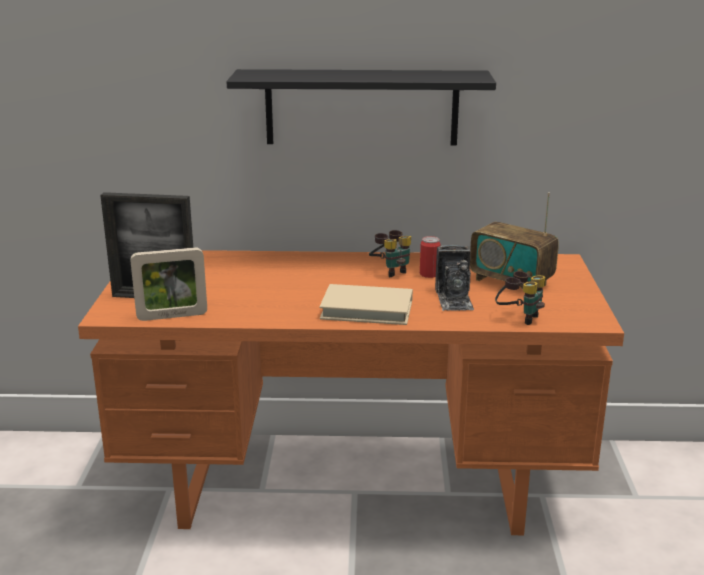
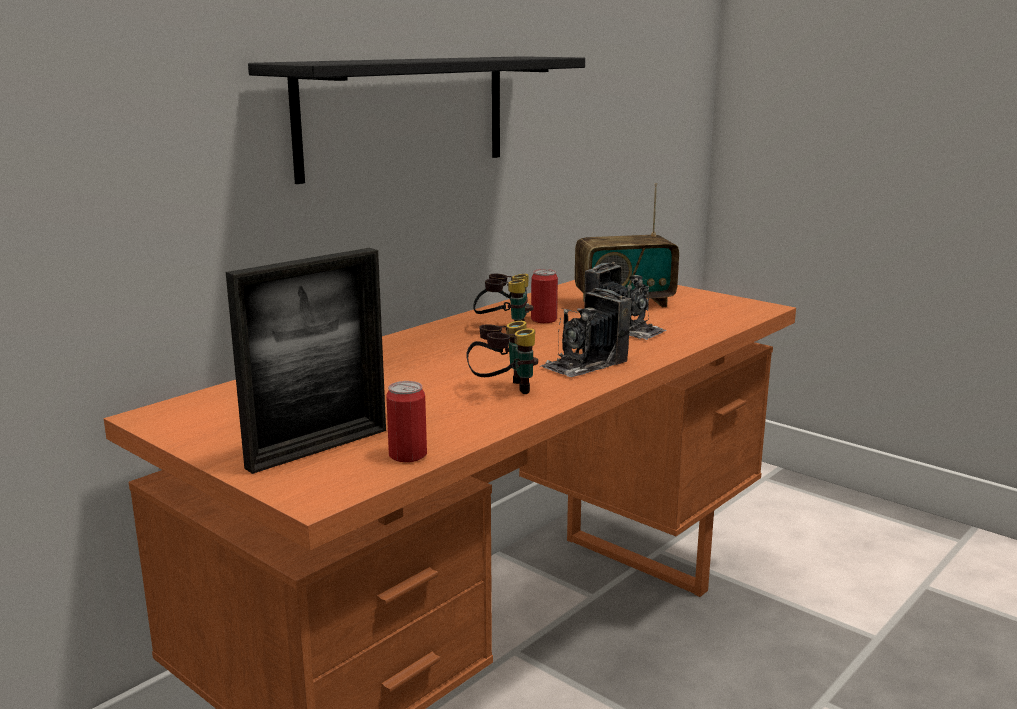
camera: 50 degrees left, 5 degrees down
picture frame [130,247,207,321] -> can [386,381,427,462]
beige book [320,284,413,325] -> camera [539,288,632,377]
binoculars [495,271,545,325] -> binoculars moved to [466,321,538,394]

